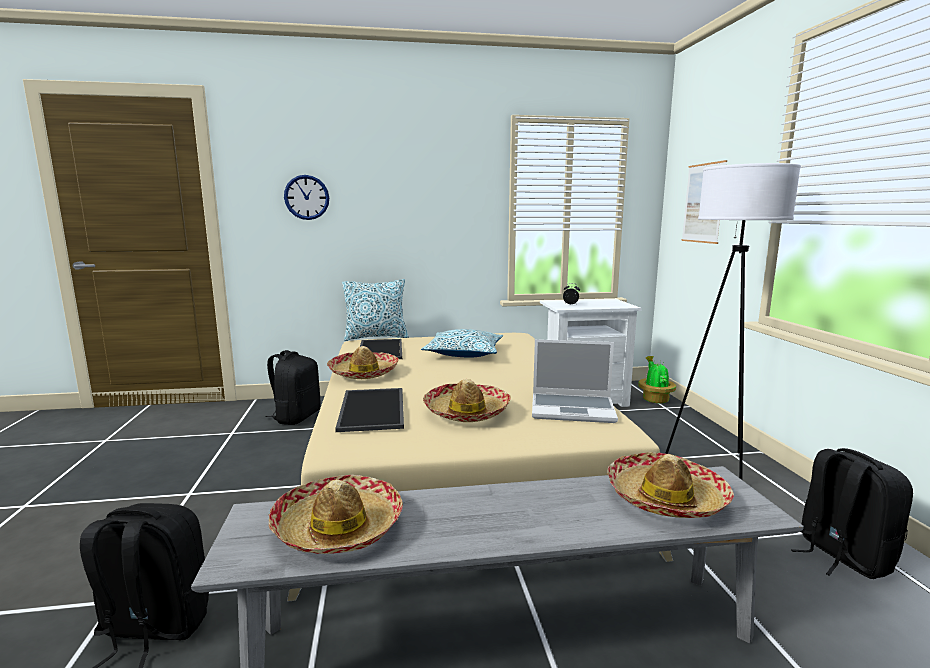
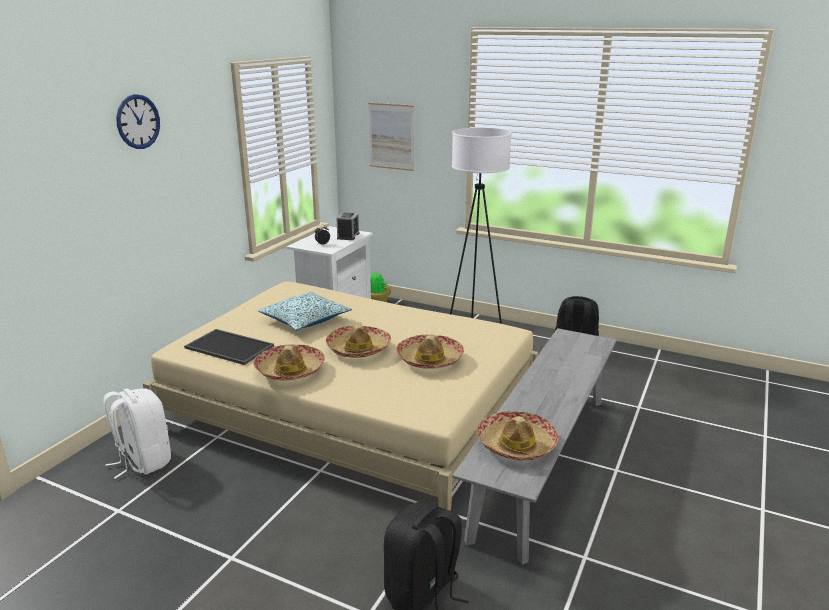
camera: 55 degrees left, 10 degrees up
black backpack [266,350,321,425] -> white backpack [103,388,171,479]
wall clock [284,175,329,220] -> wall clock moved to [116,94,160,149]
tray [335,388,404,432] -> none
pillow [342,279,409,341] -> none
laptop [532,339,618,423] -> none
hat [607,452,734,518] -> hat moved to [326,325,391,358]
none -> alarm clock [336,213,360,240]

